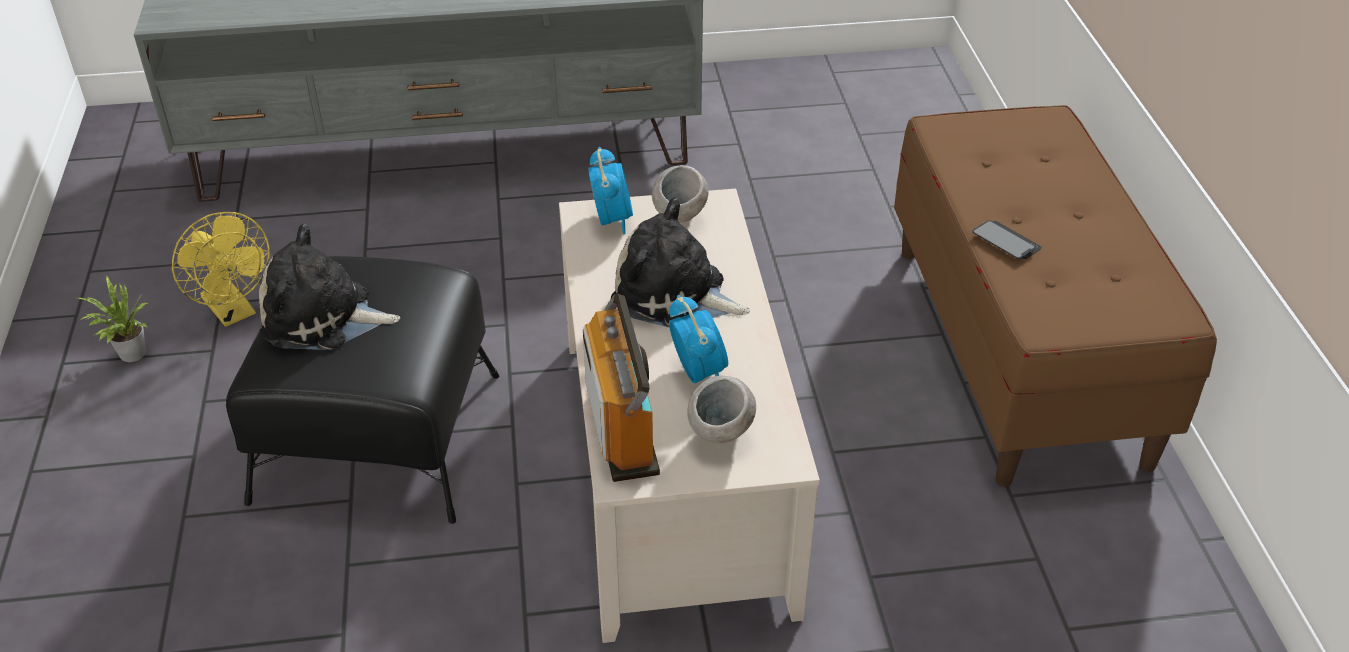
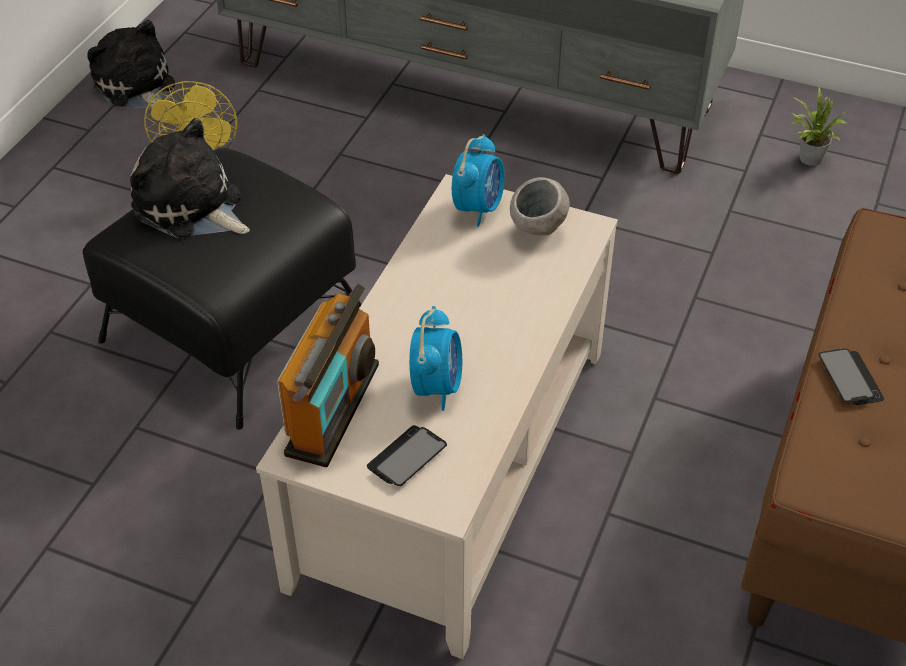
camera: 30 degrees right, 5 degrees up
potted plant [78,275,149,362] -> potted plant moved to [791,88,847,166]
plush toy [611,198,750,327] -> plush toy moved to [87,20,175,109]
grey bowl [687,376,756,443] -> phone [367,425,447,486]

